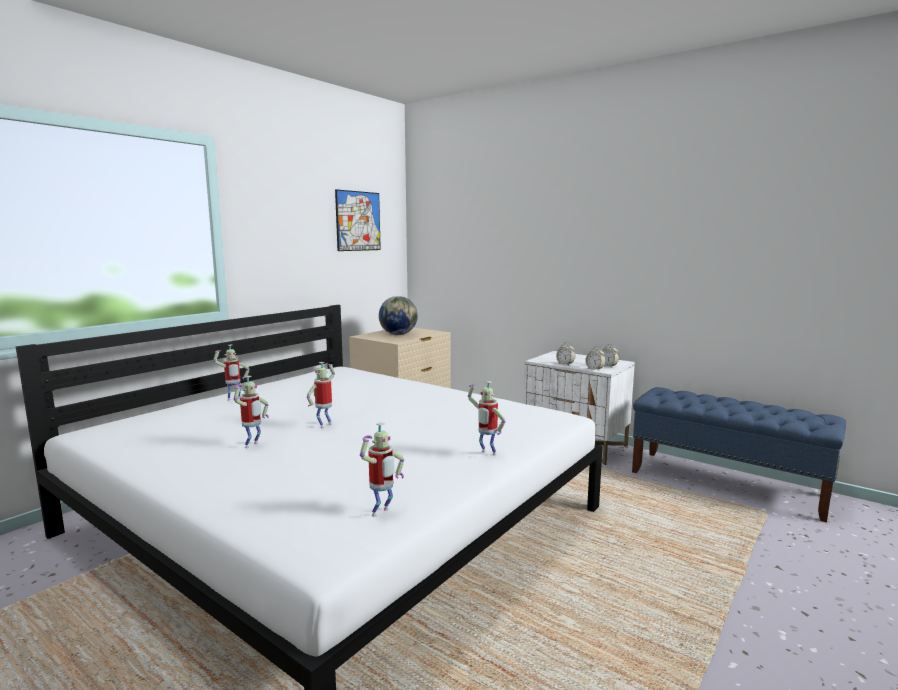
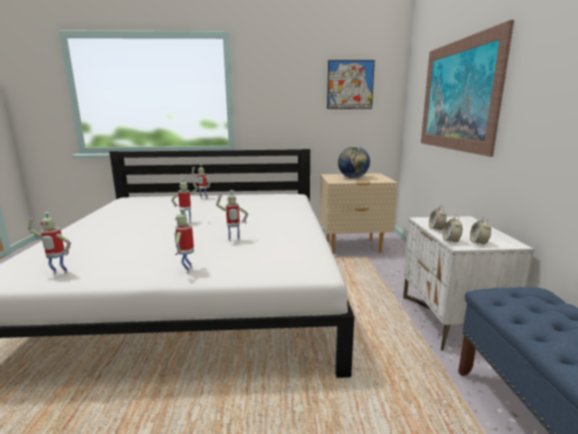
camera: 50 degrees right, 5 degrees up
toy robot [234,376,269,448] -> toy robot moved to [216,190,248,241]
none -> picture [421,20,514,157]

